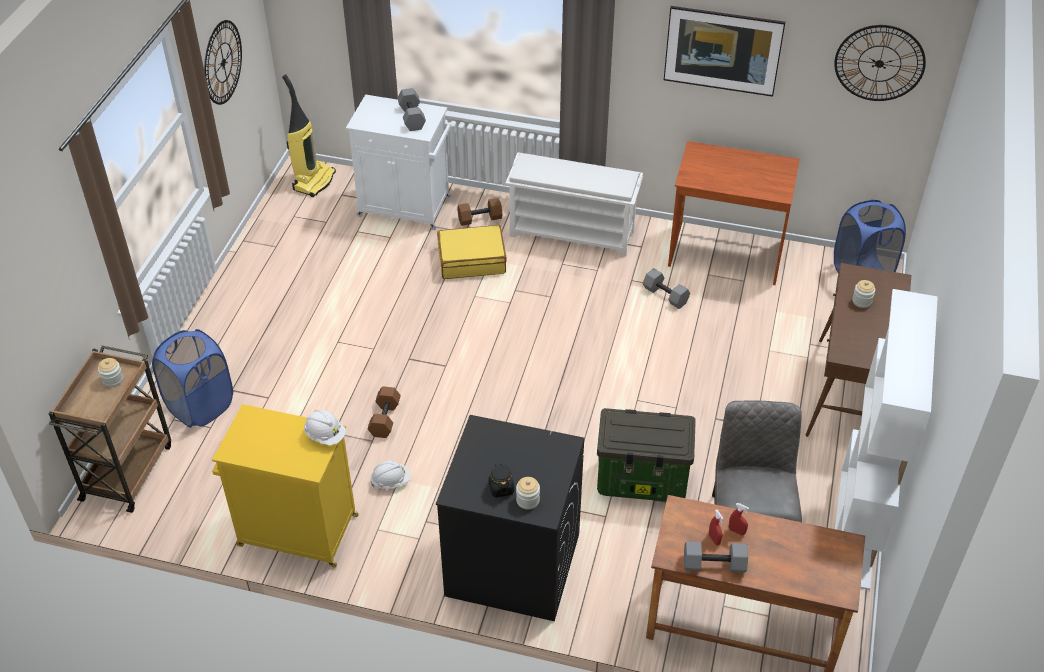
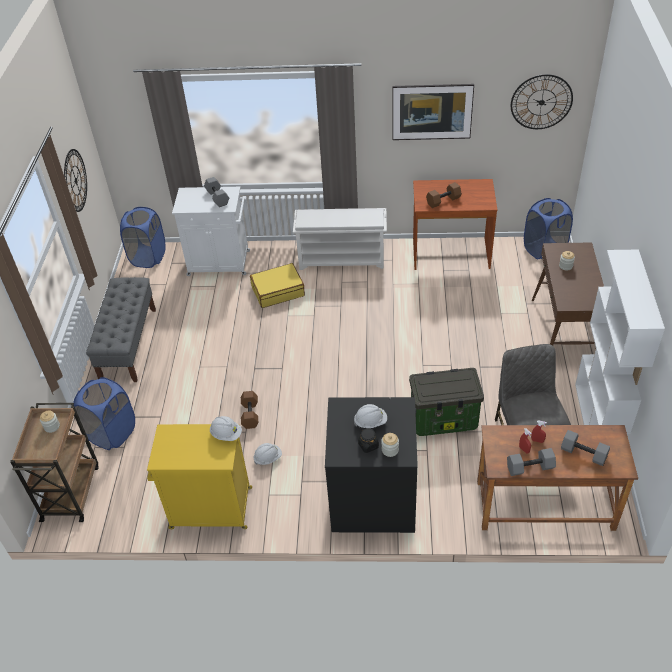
camera: 10 degrees left, 0 degrees up
vacuum cleaner [282,75,336,197] -> blue laundry basket [120,207,166,268]
brown dumbbell [457,198,503,226] -> brown dumbbell moved to [426,182,462,208]
grey dumbbell [643,268,690,309] -> grey dumbbell moved to [561,430,610,466]
none -> grey bench [86,277,156,382]
none -> white hard hat [354,404,387,428]

